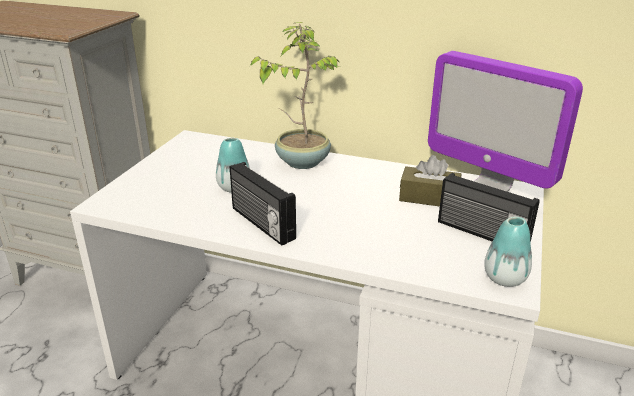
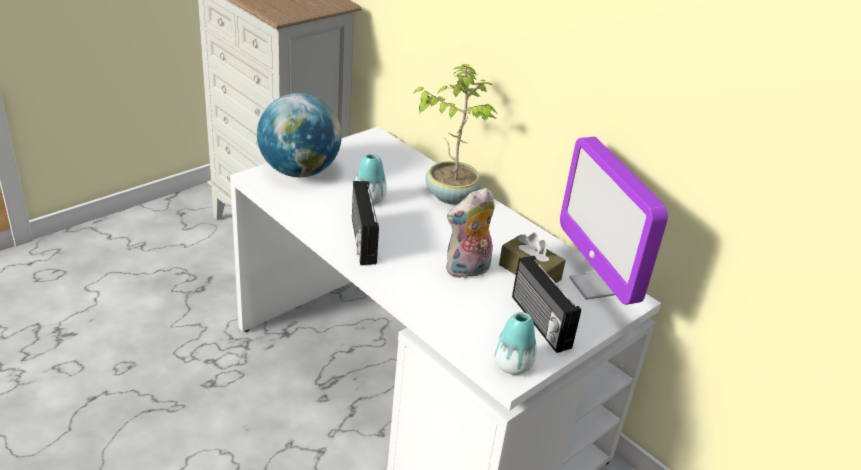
camera: 25 degrees right, 5 degrees up
none -> globe [257,93,342,177]
none -> plush toy [446,188,495,279]

